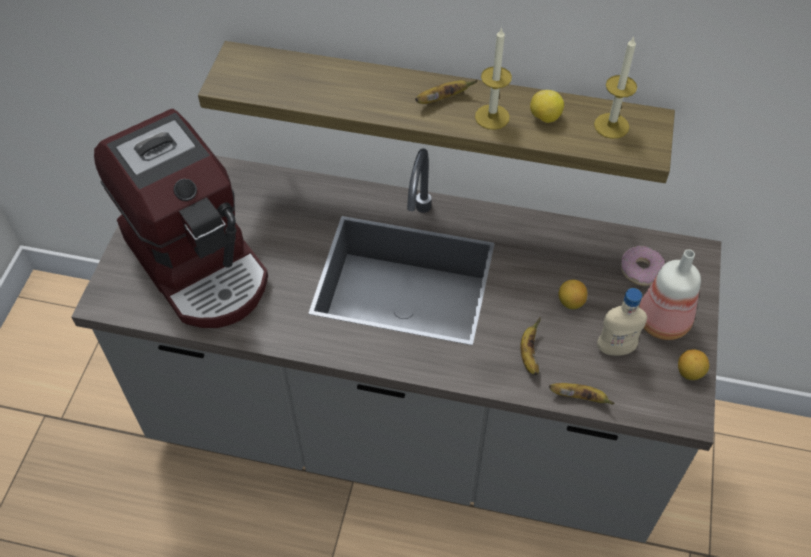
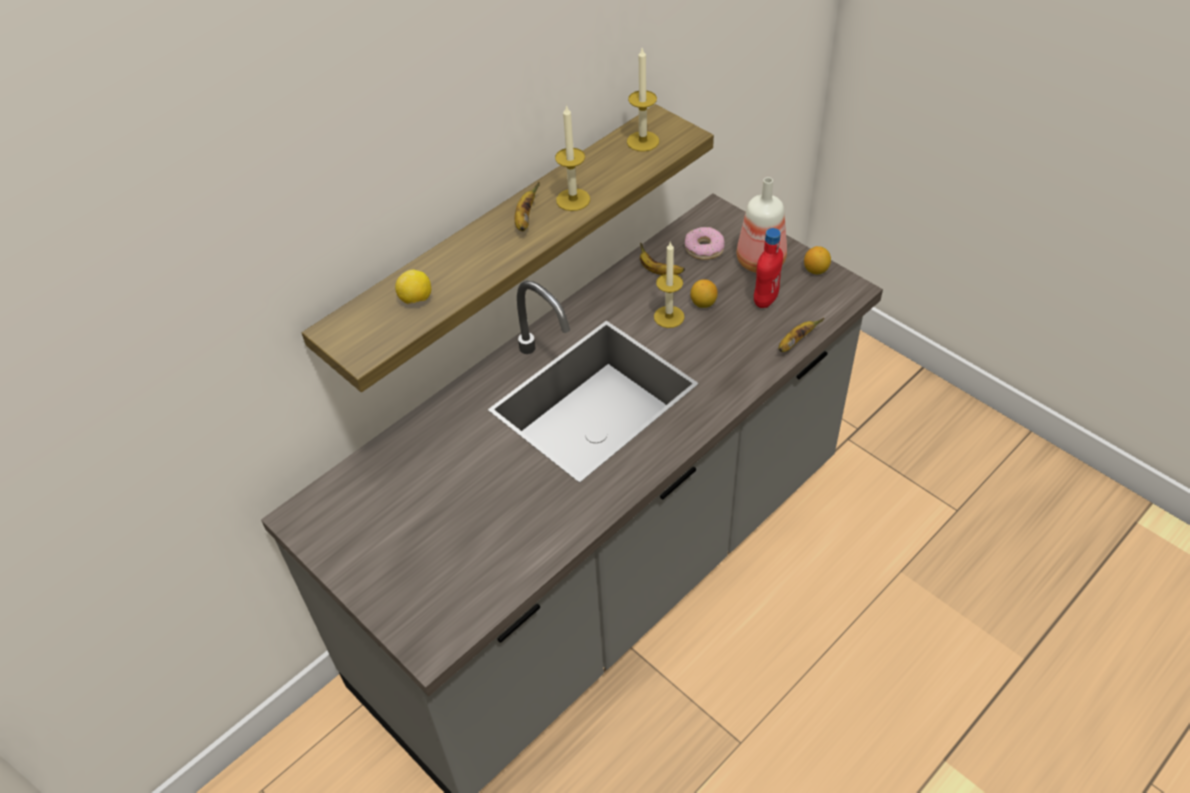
camera: 55 degrees left, 5 degrees down
coffee machine [94,109,268,328] -> none
banana [520,317,541,375] -> banana moved to [640,242,685,275]
lemon [530,90,564,123] -> lemon moved to [395,270,431,304]
beige bottle [597,288,647,356] -> red bottle [754,228,783,308]
none -> candle [654,242,685,328]

